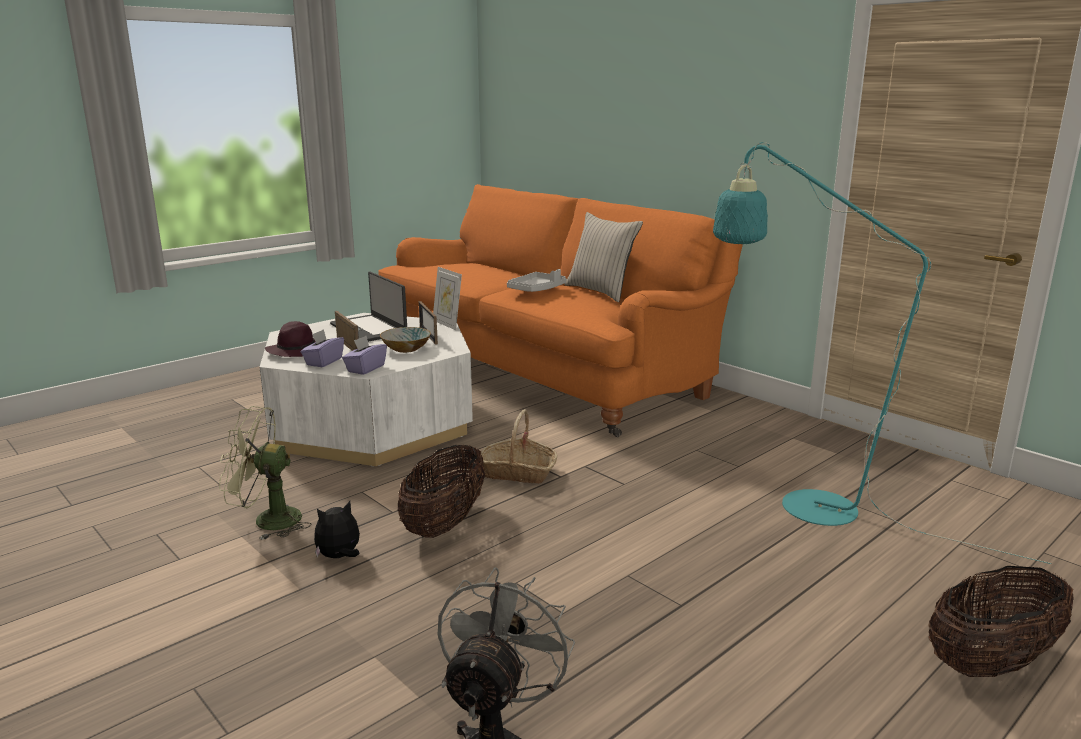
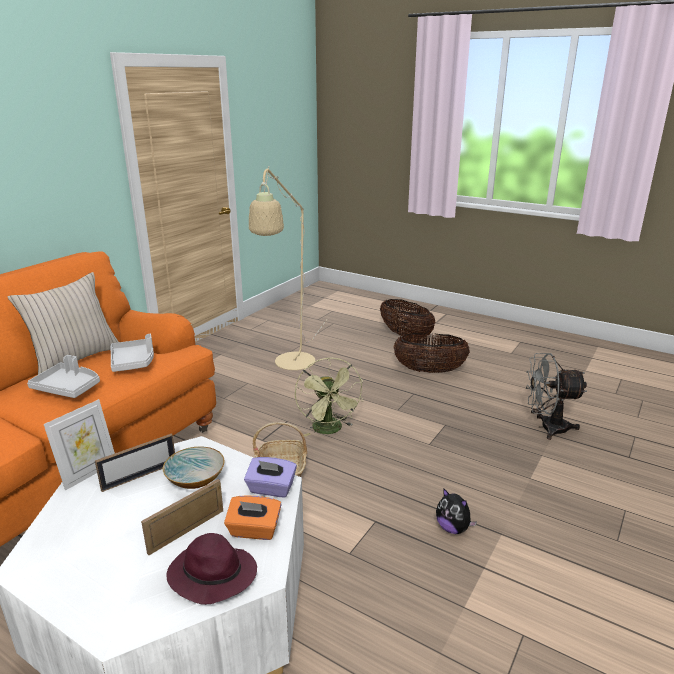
camera: 105 degrees left, 5 degrees up
green fan [219,406,312,540] -> green fan moved to [295,357,363,437]
purple tissue box [301,329,344,367] -> orange tissue box [224,496,282,540]
laptop [330,272,407,342] -> none
basket [398,445,485,538] -> basket moved to [393,333,470,373]
turquoise floor lamp [713,142,1051,564] -> beige floor lamp [249,167,327,370]
none -> grey tray [111,334,154,372]

